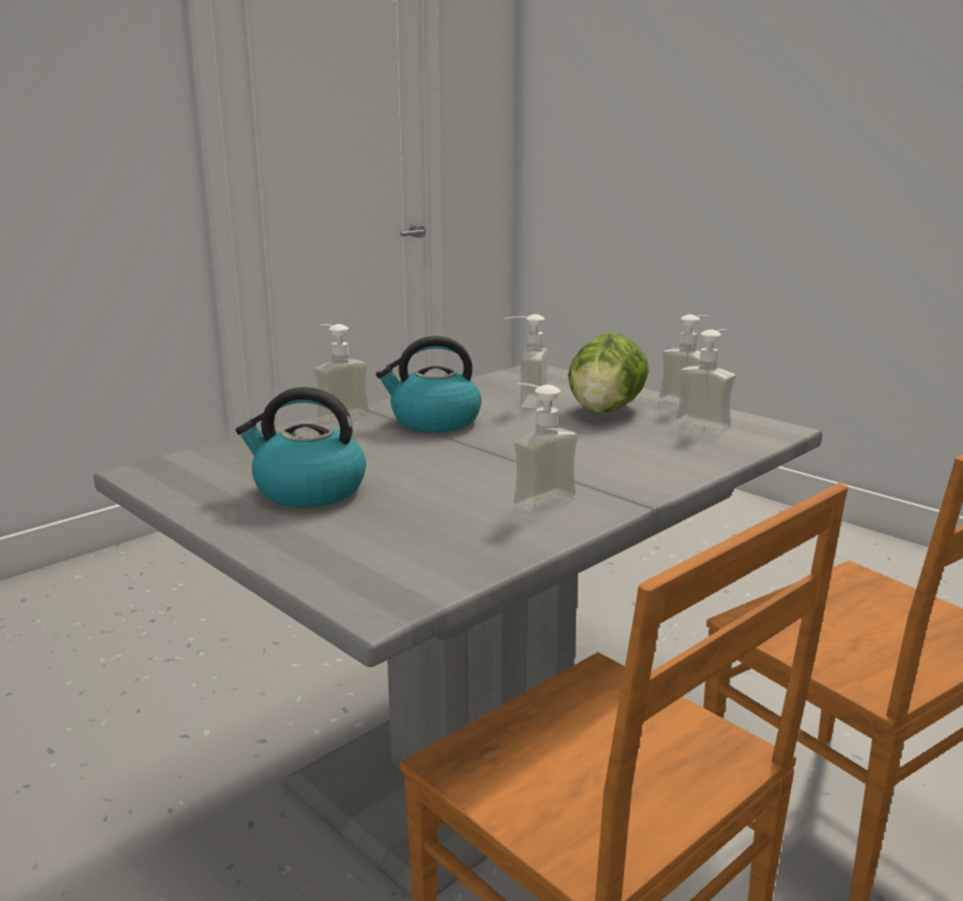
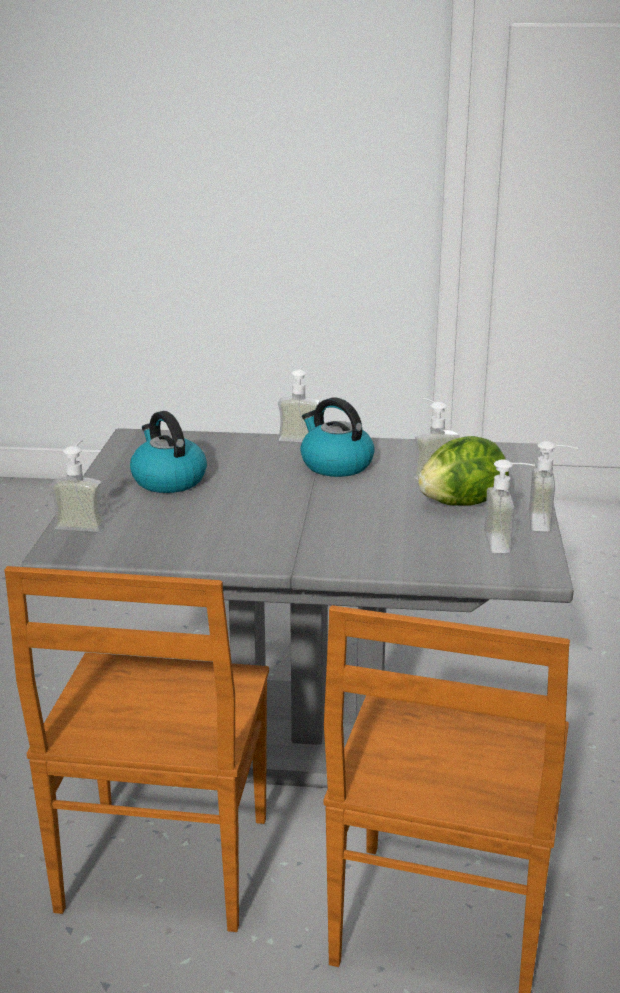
camera: 50 degrees right, 5 degrees up
soap dispenser [514,383,578,512] -> soap dispenser moved to [50,440,104,532]

